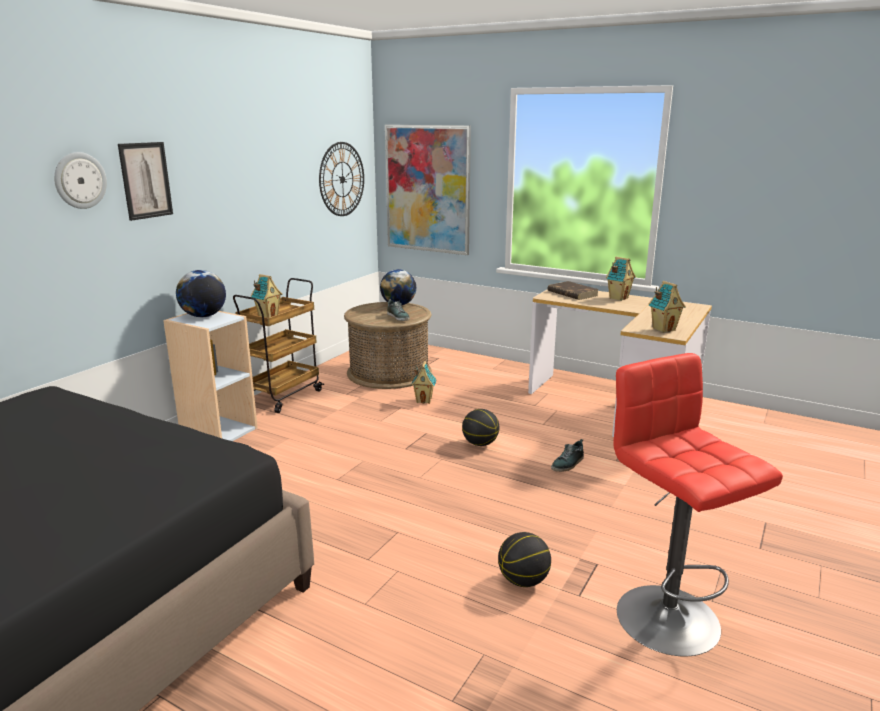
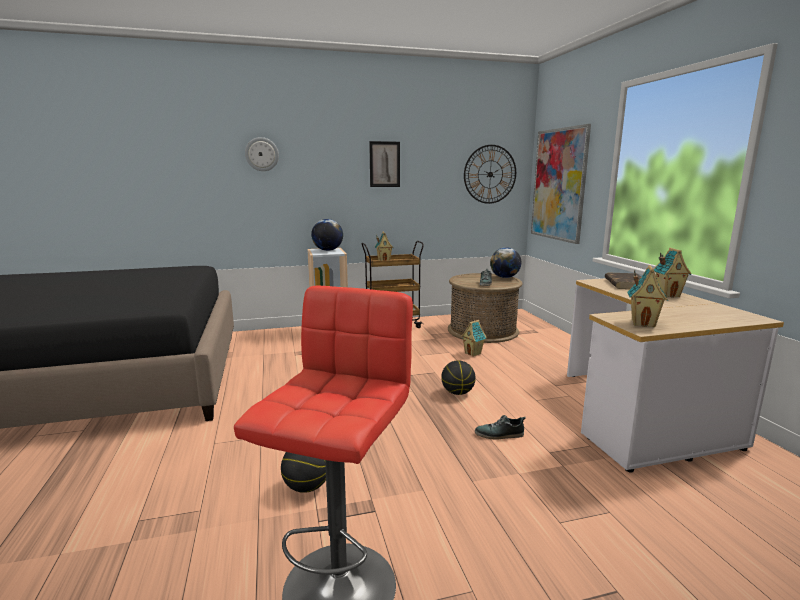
camera: 45 degrees right, 5 degrees down
picture [118,142,173,221] -> picture moved to [369,141,400,187]

